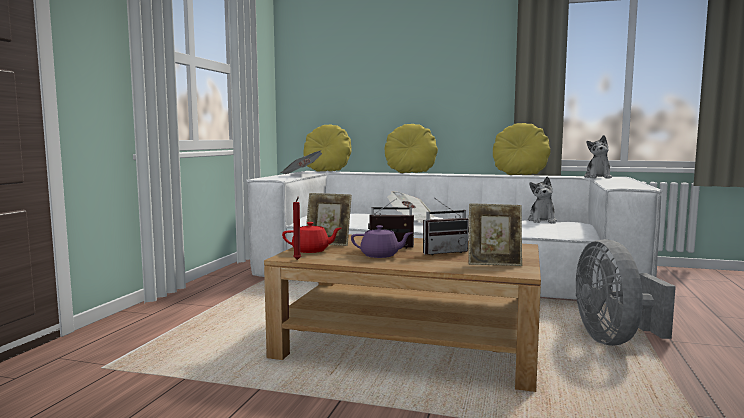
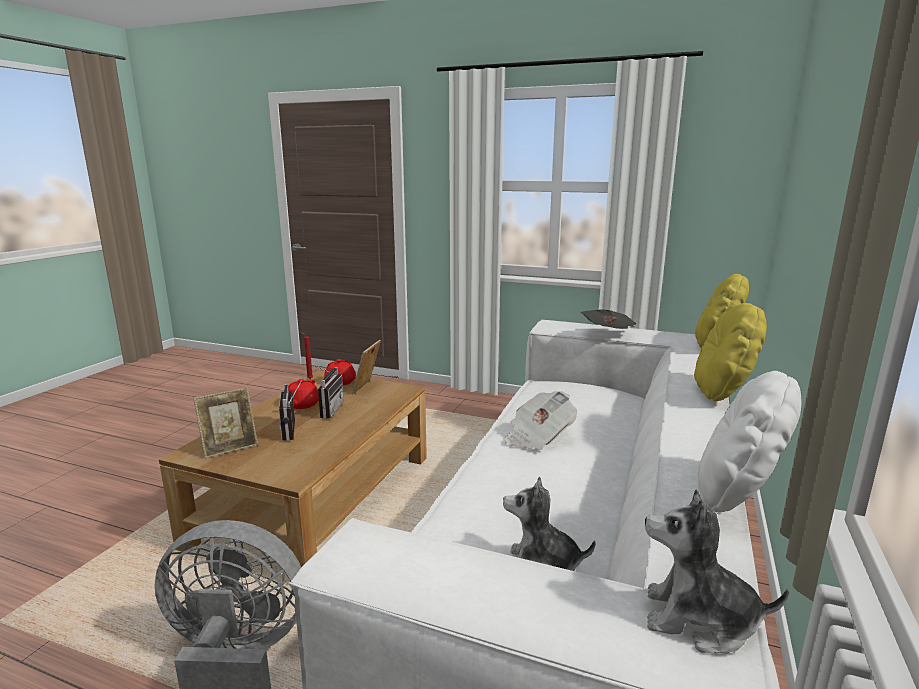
camera: 95 degrees right, 10 degrees up
purple teapot [351,225,412,258] -> red teapot [288,379,319,409]
picture frame [469,204,522,266] -> picture frame turned 135 degrees counterclockwise [193,388,258,459]
yellow pillow [493,123,550,175] -> white pillow [698,371,801,512]

